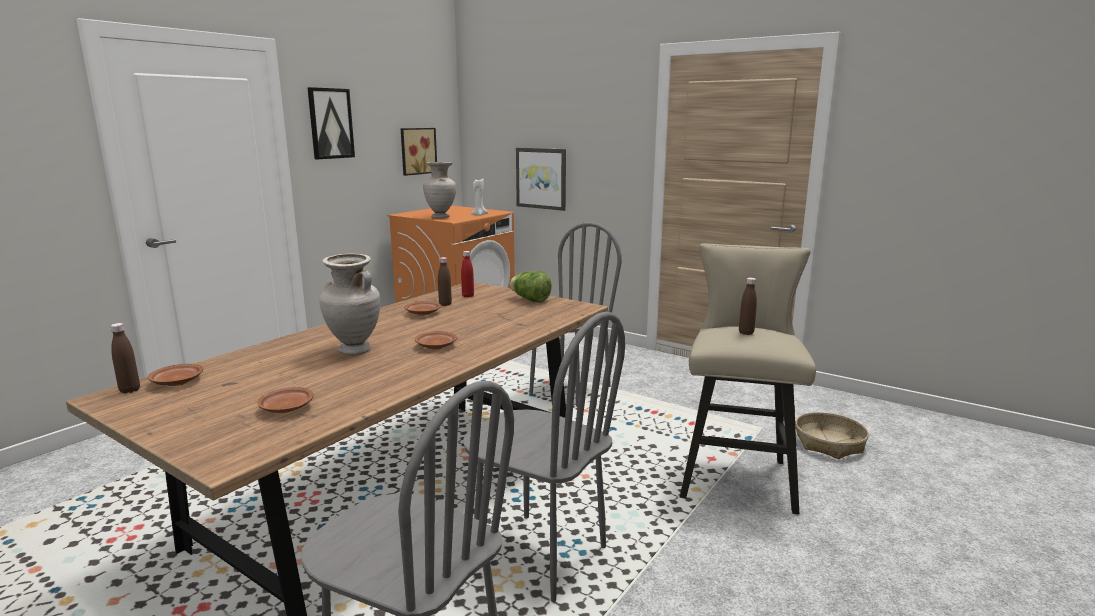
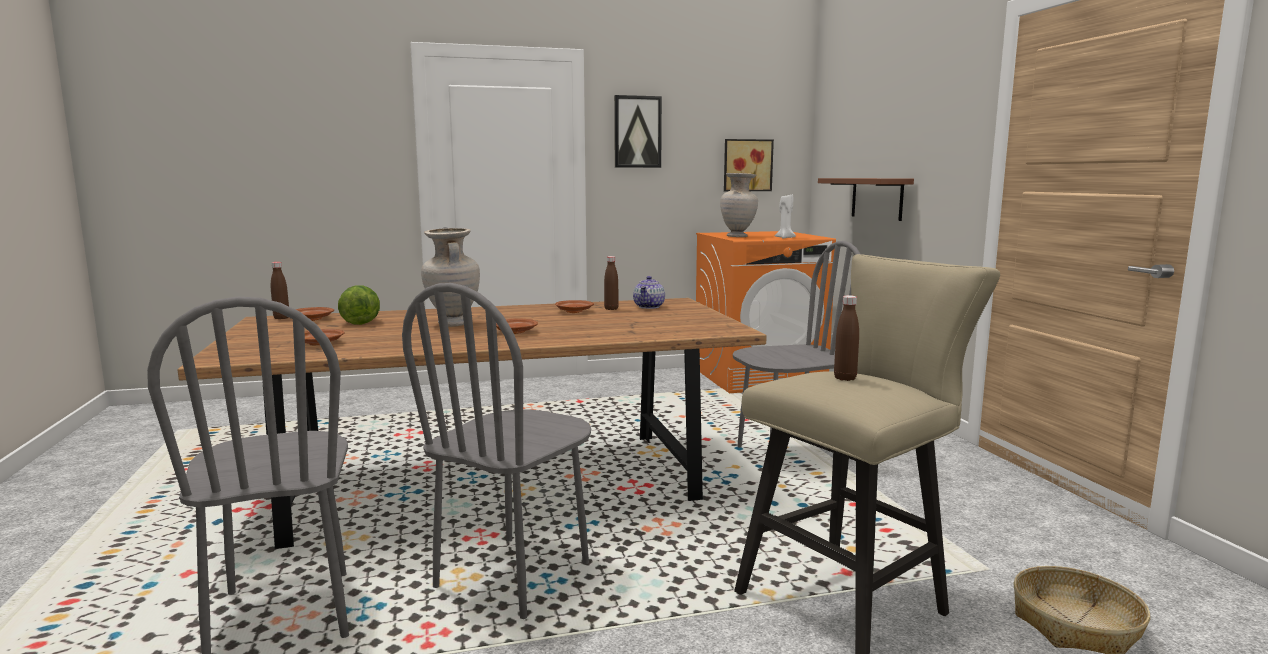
camera: 40 degrees right, 5 degrees down
red bottle [461,251,474,298] -> teapot [633,276,665,309]
grey chair [463,312,625,602] -> grey chair turned 45 degrees clockwise [402,283,591,619]
lettuce [509,271,552,303] -> lettuce moved to [338,285,380,325]
picture [516,148,566,211] -> brown shelf [818,178,914,221]

